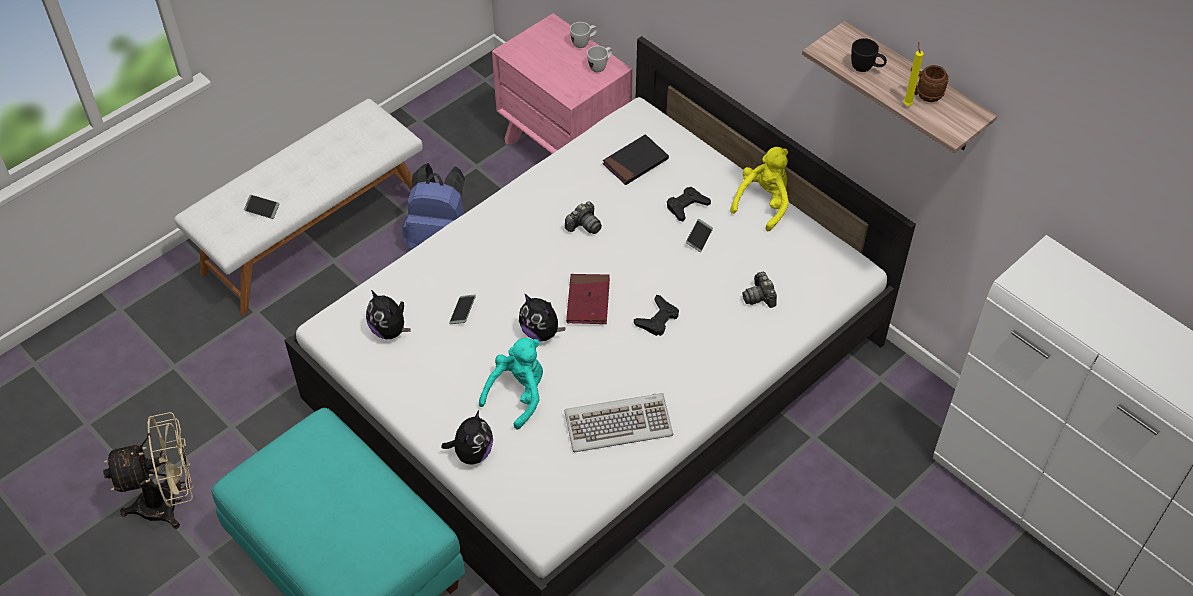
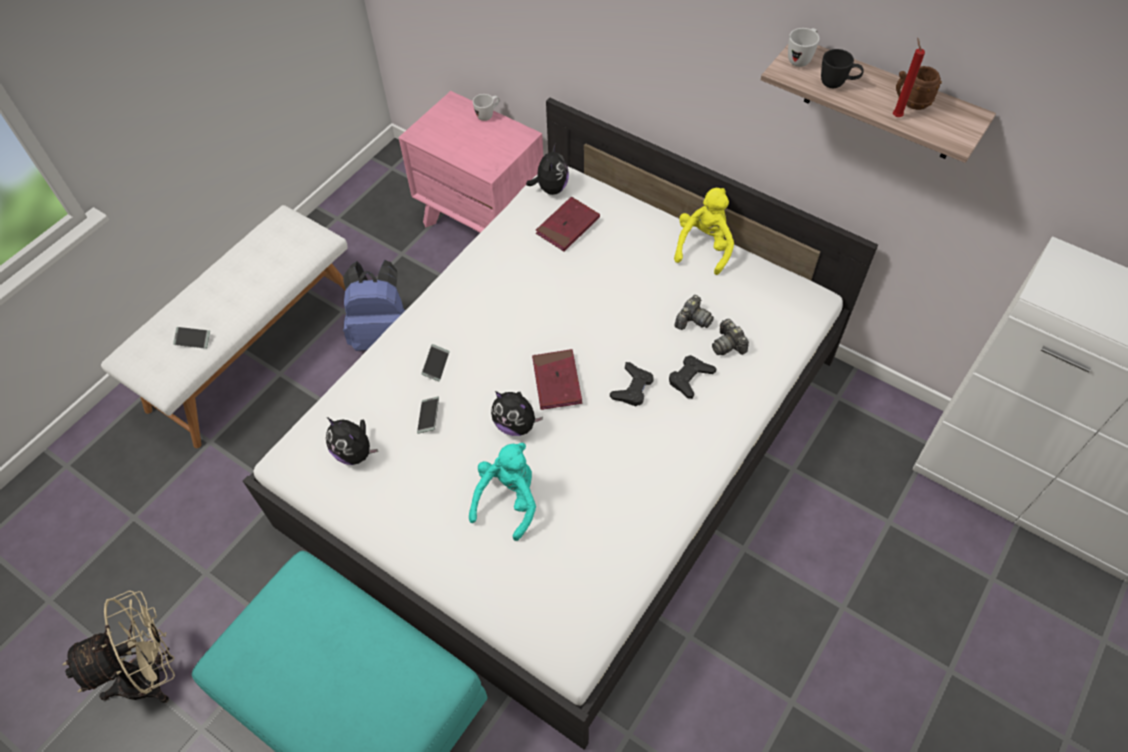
camera: 10 degrees left, 5 degrees up
plush toy [441,410,493,465] -> plush toy moved to [526,144,569,195]
keyboard [564,393,673,452] -> none
camera [565,201,602,234] -> camera moved to [674,295,714,330]
white mug [587,46,613,72] -> white mug moved to [788,28,819,67]
black book [603,134,669,185] -> red book [536,197,600,251]
black game controller [667,187,711,222] -> black game controller moved to [669,355,716,399]
phone [686,219,713,252] -> phone moved to [422,344,449,381]
yellow candle [904,41,924,106] -> red candle [893,38,925,117]

